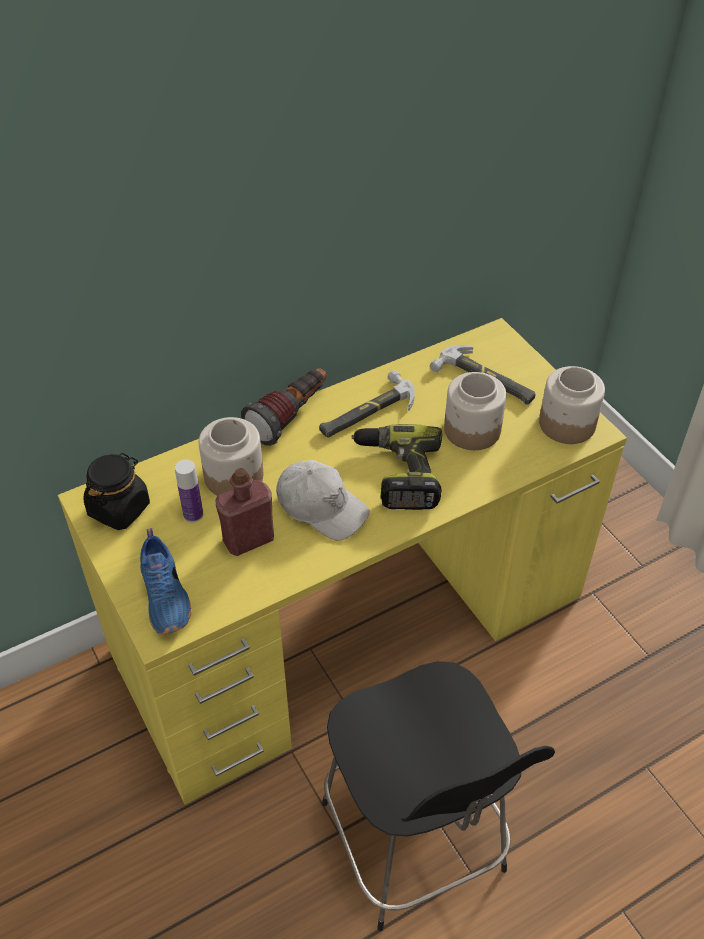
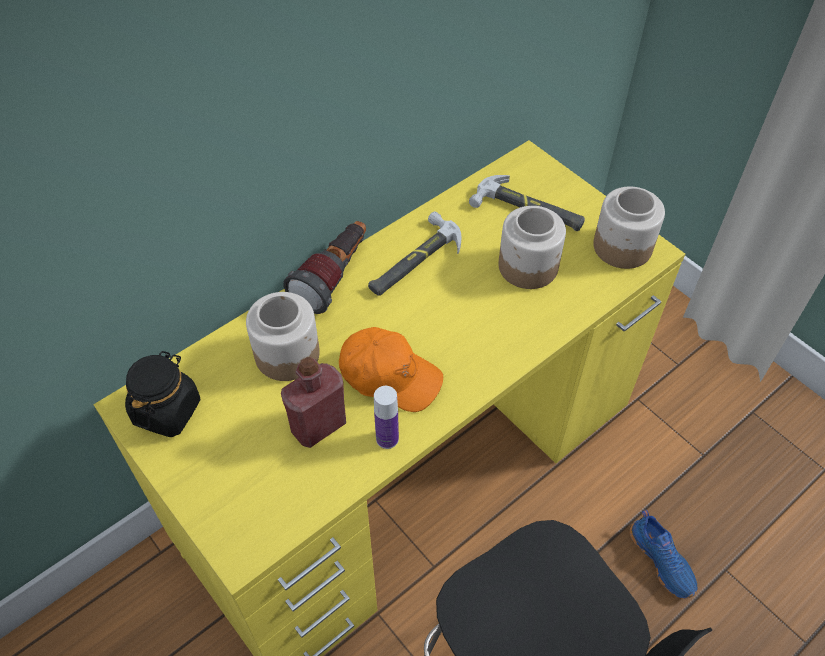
camera: 10 degrees left, 5 degrees up
blue shoe [140,528,191,635] -> blue shoe moved to [630,510,697,599]
bottle [175,459,203,522] -> bottle moved to [374,386,399,449]
white cap [276,460,370,540] -> orange cap [339,327,443,412]
power drill [351,424,442,510] -> none

